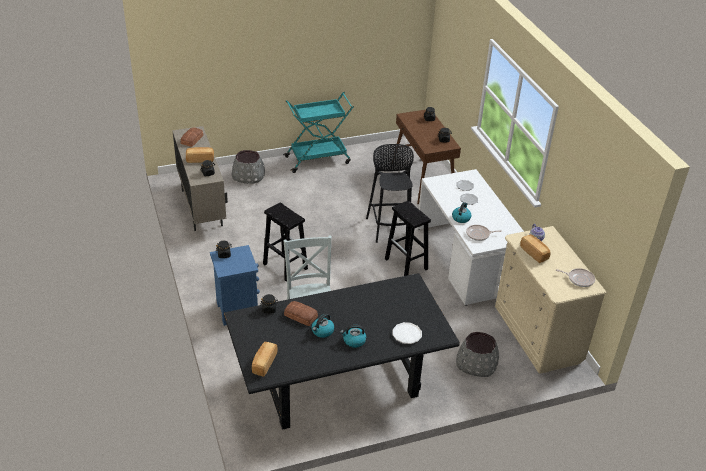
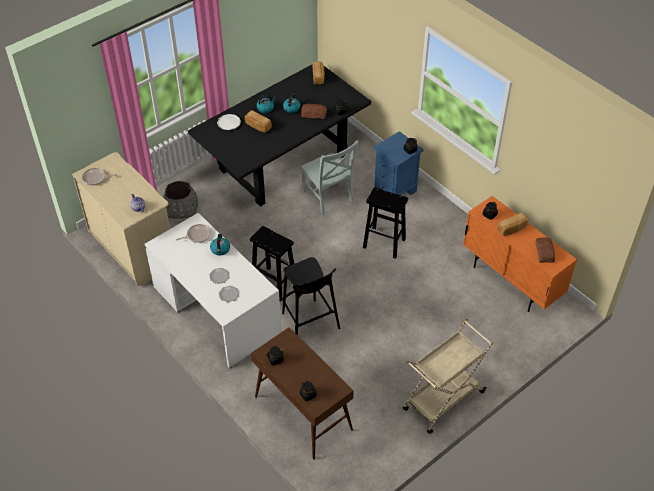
camera: 160 degrees right, 10 degrees up
beige cabinet [172,126,228,231] -> orange cabinet [463,196,577,312]
grey planter [232,150,265,184] -> none
turquoise cart [283,92,354,173] -> beige cart [403,319,494,434]
bread [520,234,551,263] -> bread moved to [245,110,272,133]

